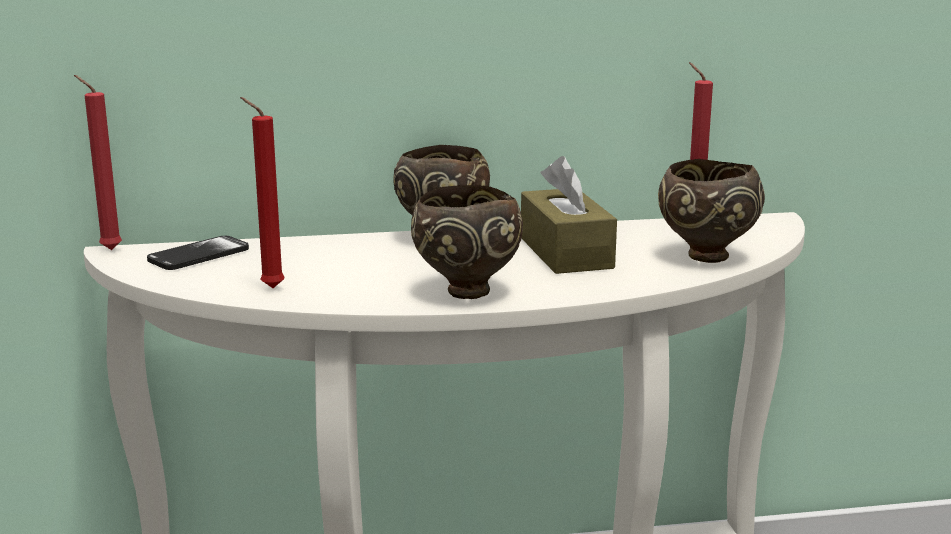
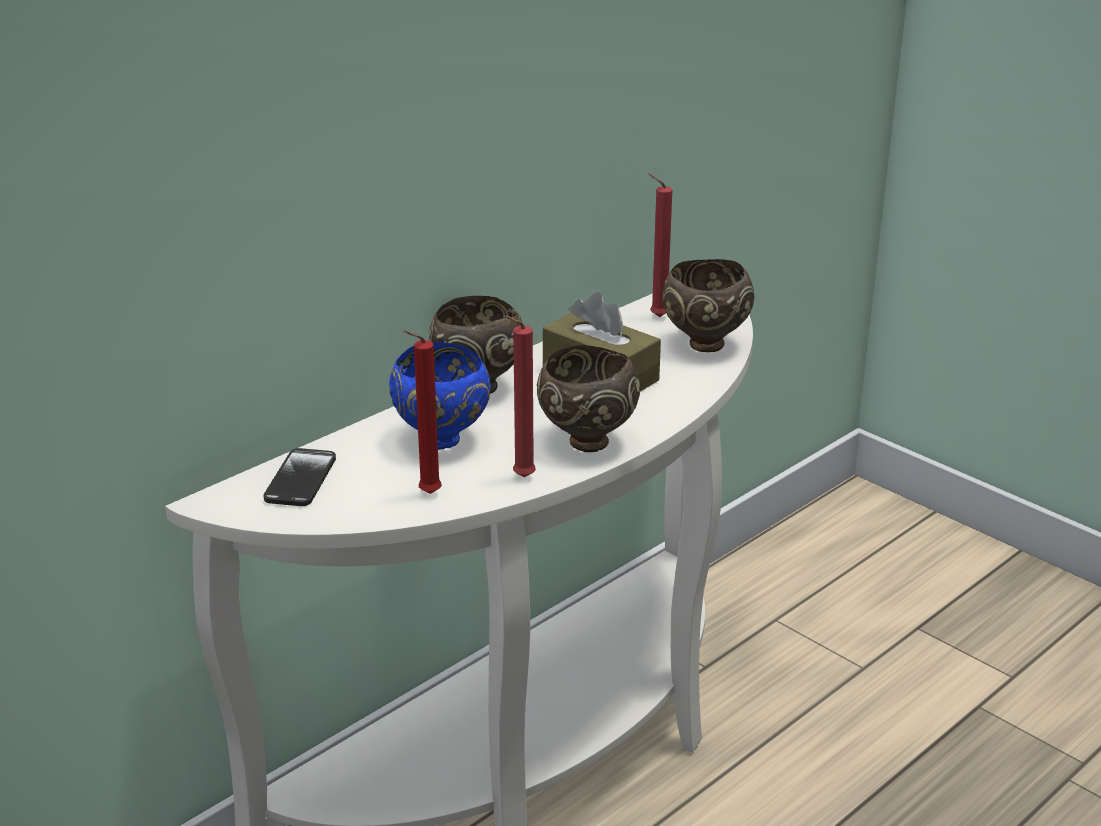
camera: 35 degrees left, 10 degrees up
red candle [74,75,122,250] -> red candle moved to [504,315,536,477]
none -> blue bowl [389,342,491,450]

